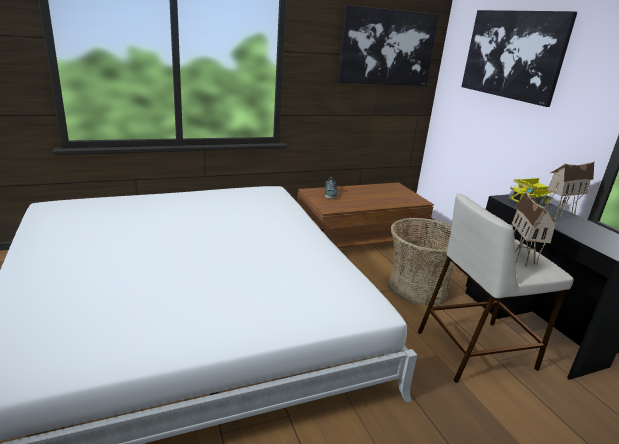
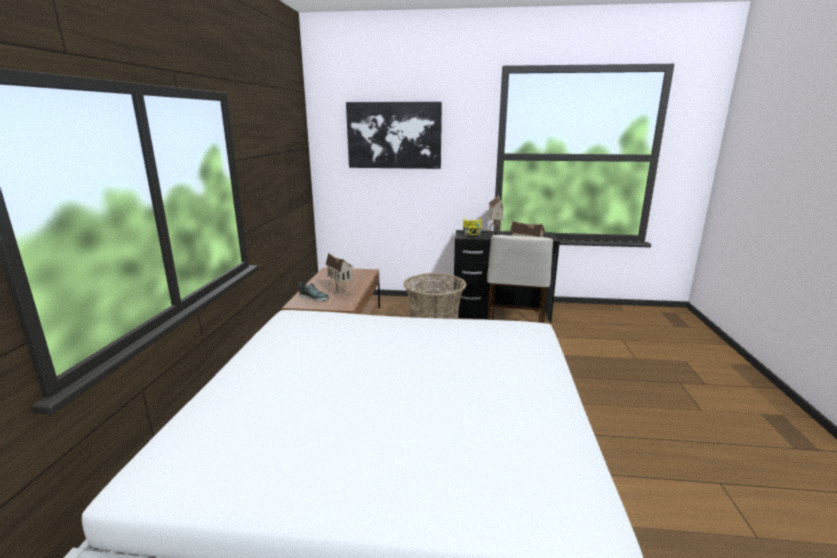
camera: 60 degrees left, 5 degrees down
picture [337,5,439,86] -> none
none -> toy house [326,253,354,299]

